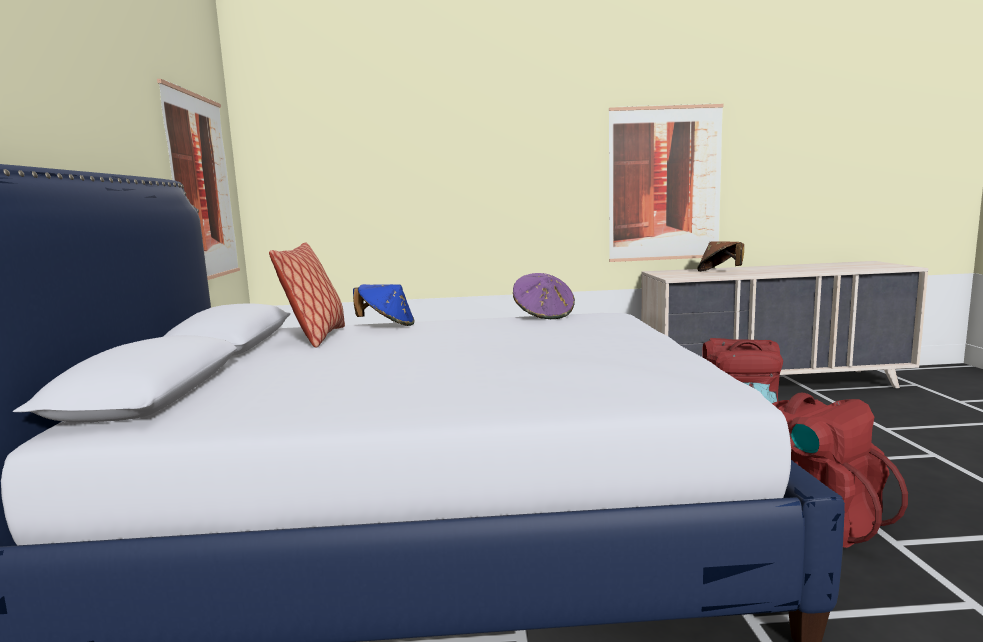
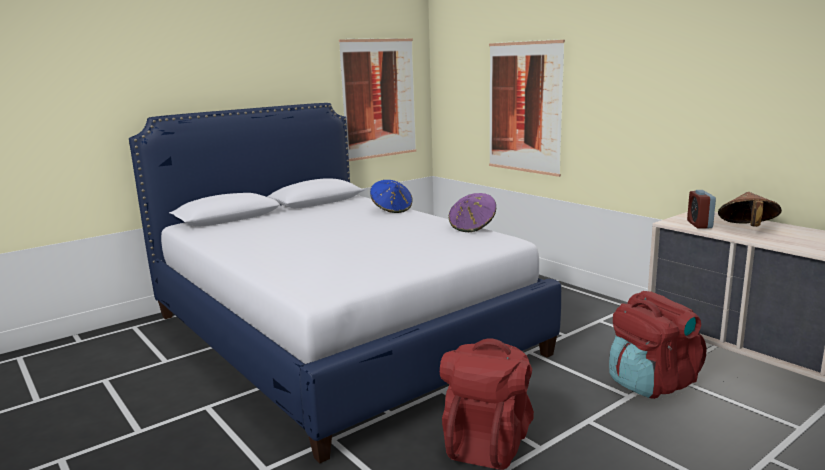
camera: 55 degrees right, 5 degrees up
pillow [269,242,345,348] -> none
picture [609,103,724,262] -> picture moved to [489,39,565,177]
none -> alarm clock [687,190,716,228]

